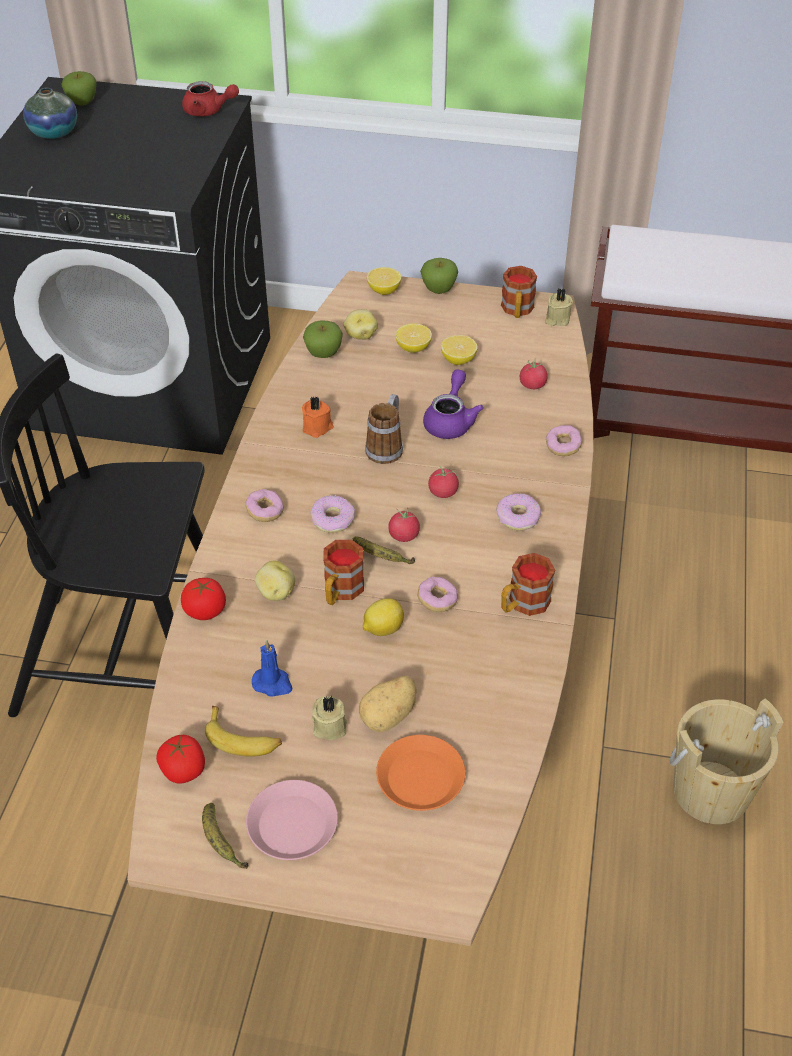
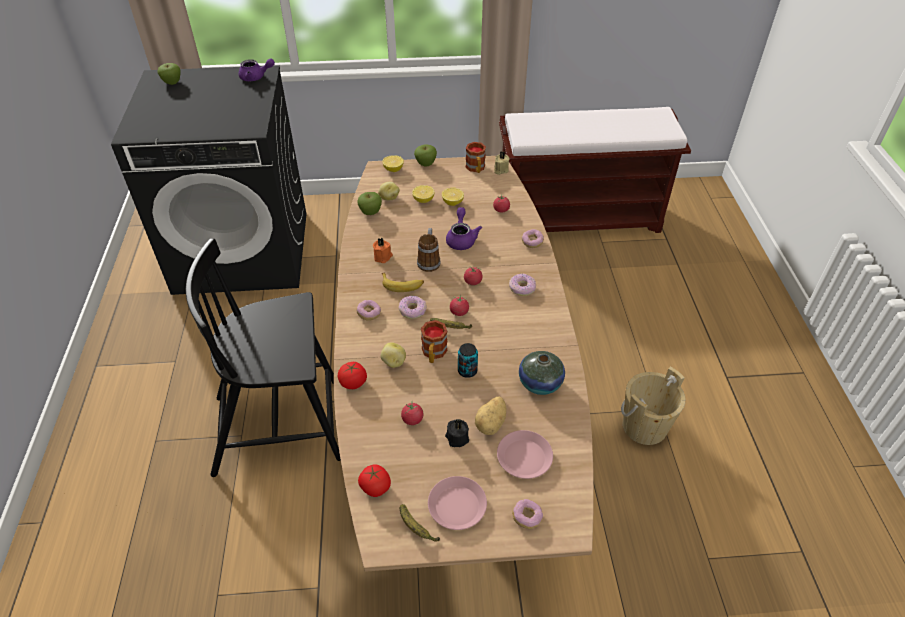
camera: 15 degrees left, 0 degrees up
vase [23,88,77,139] -> vase moved to [519,351,565,395]
red teapot [182,81,239,116] -> purple teapot [239,58,275,81]
banana [205,706,282,757] -> banana moved to [382,273,424,292]
blue candle [252,640,292,696] -> tomato [401,403,424,425]
beige candle [312,696,347,740] -> black candle [445,419,469,447]
lemon [363,598,404,636] -> can [458,343,478,378]
orange plate [376,735,465,811] -> pink plate [497,430,553,479]
donut [417,577,458,612] -> donut moved to [512,499,543,529]
mug [501,553,555,616] -> none

